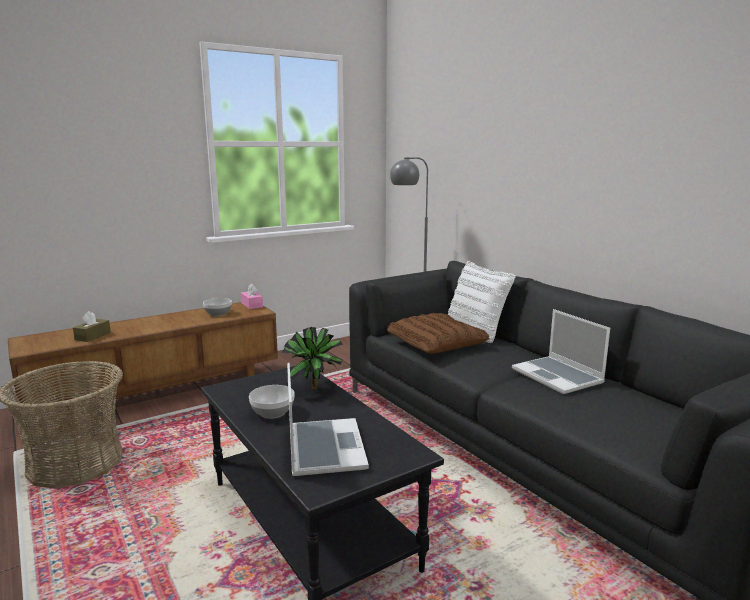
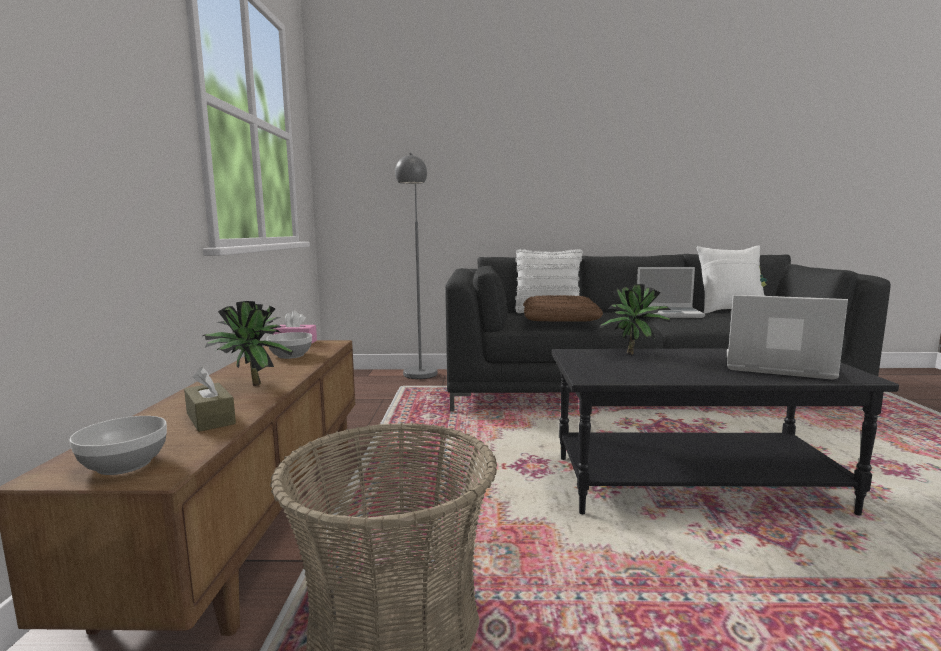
camera: 55 degrees left, 5 degrees down
bowl [249,385,295,419] -> bowl moved to [69,416,167,475]
none -> potted plant [203,301,293,386]
none -> white pillow [697,245,767,313]

